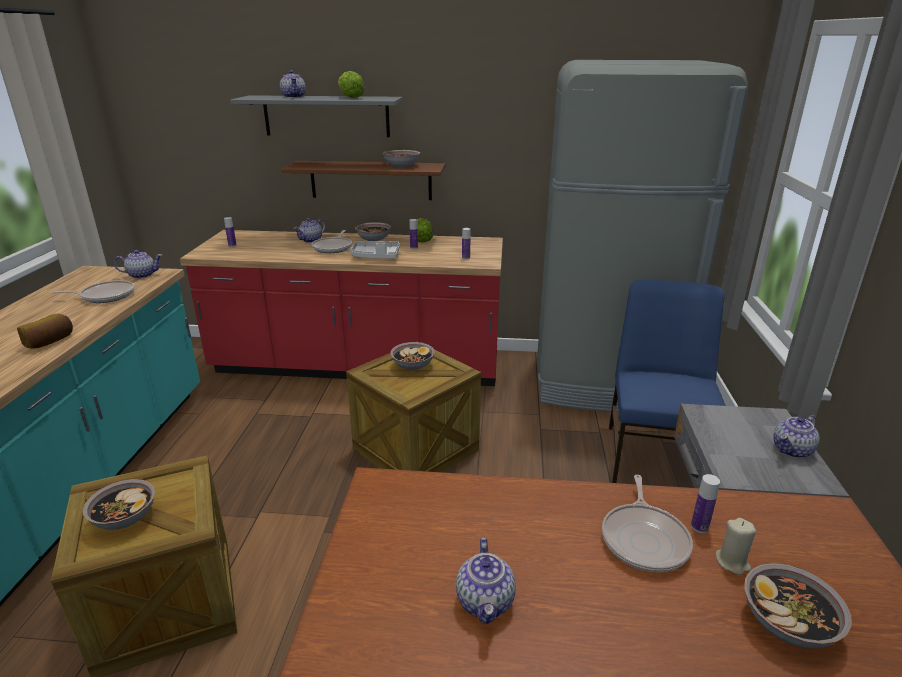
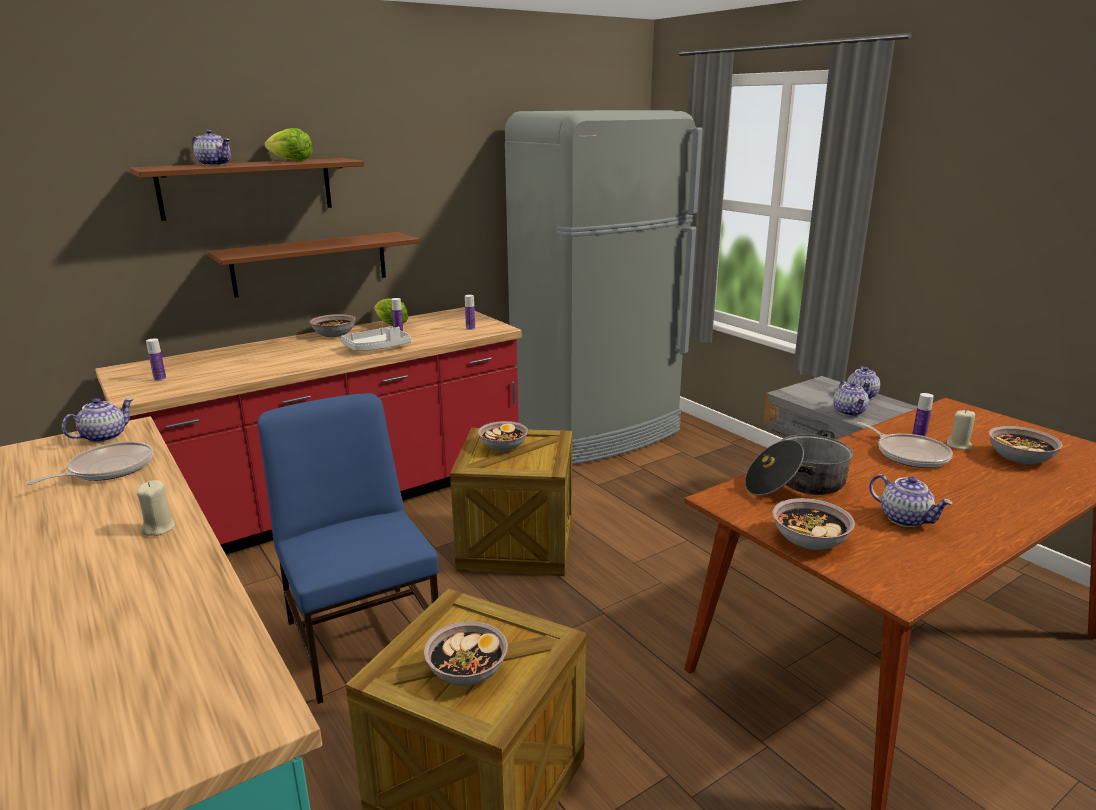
camera: 40 degrees left, 5 degrees down
bread [17,313,73,349] -> beige candle [137,480,175,536]
grey shelf [230,95,403,137] -> brown shelf [129,158,365,221]
teapot [293,218,325,243] -> teapot moved to [833,381,869,416]
frying pan [312,230,352,253] -> none
bowl [383,150,420,167] -> bowl moved to [772,498,855,550]
blue chair [609,280,726,483] -> blue chair moved to [258,393,439,704]
none -> cooking pot [745,430,853,496]

